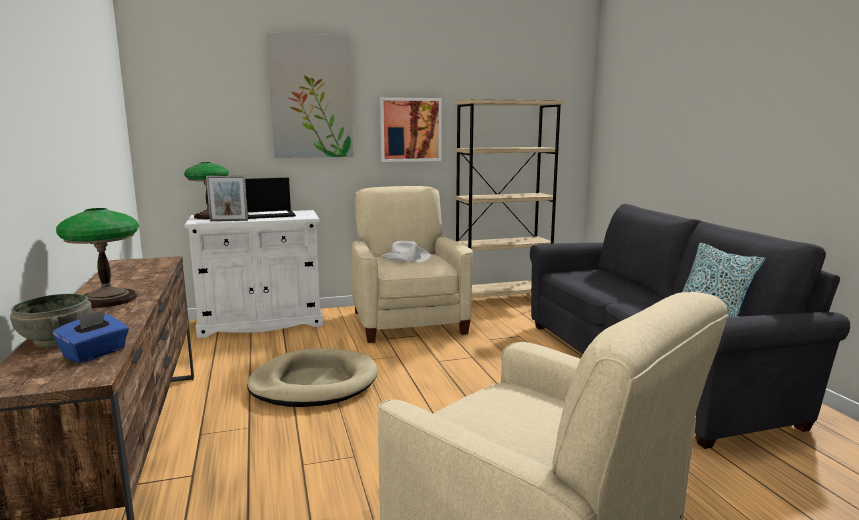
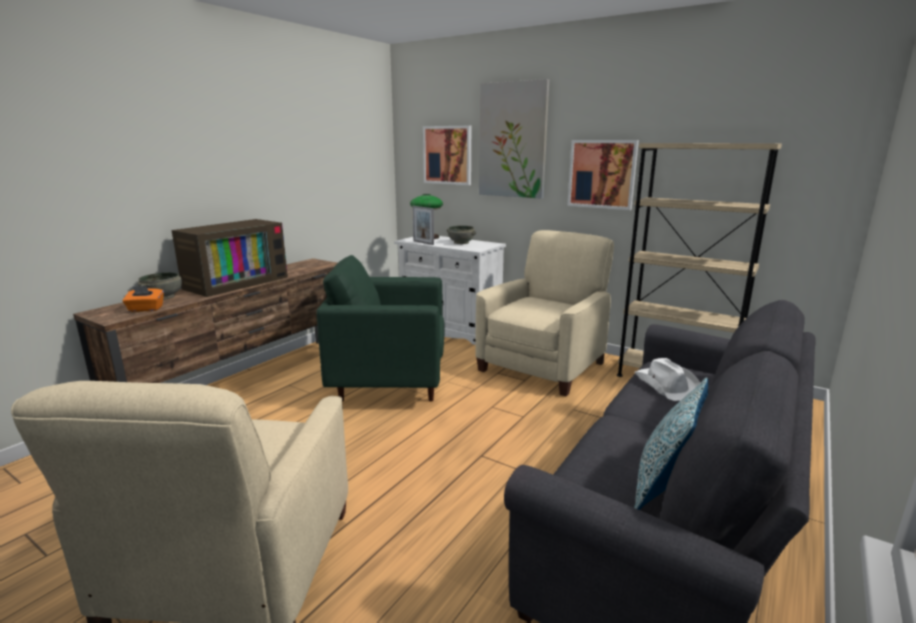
camera: 50 degrees right, 5 degrees up
blue tissue box [53,310,129,363] -> orange tissue box [122,286,164,312]
table lamp [56,208,139,308] -> television [172,219,288,297]
laptop [245,177,296,219] -> grey bowl [447,226,476,244]
beige dog bed [247,348,378,407] -> green armchair [316,255,445,402]
white hat [381,241,431,263] -> white hat moved to [634,358,700,401]
none -> picture [423,126,471,185]

